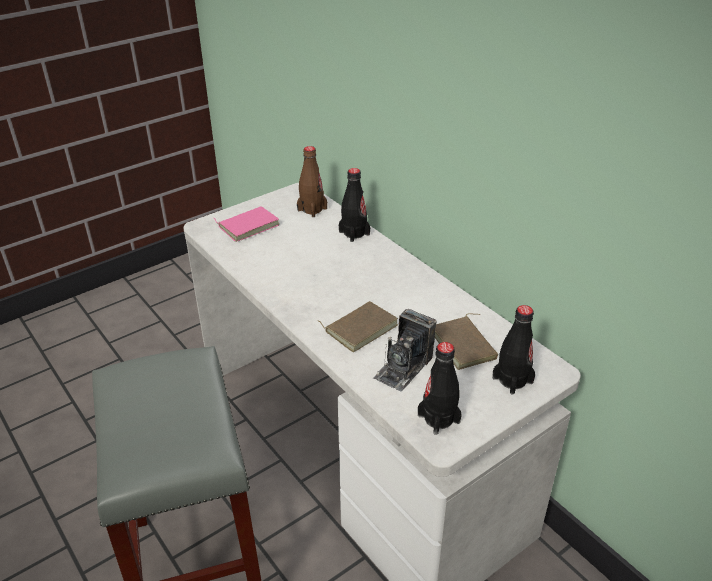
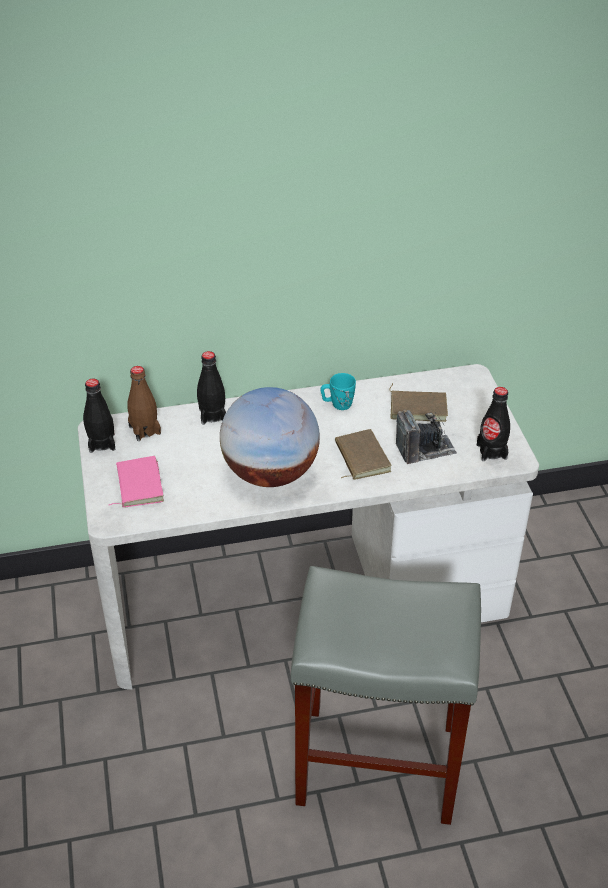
camera: 65 degrees left, 5 degrees up
camera [373,309,437,392] -> camera turned 75 degrees counterclockwise [396,410,457,464]
black bottle [492,305,535,395] -> black bottle moved to [83,379,115,453]
none -> globe [220,387,320,487]
none -> turquoise mug [321,373,356,410]

